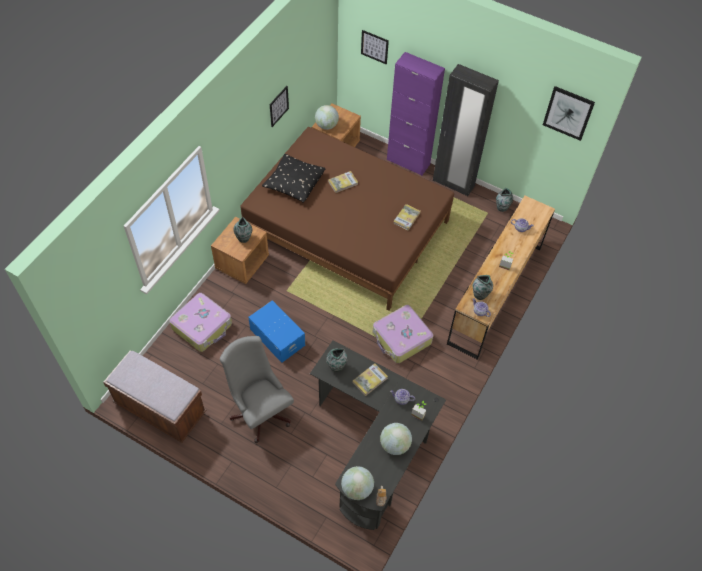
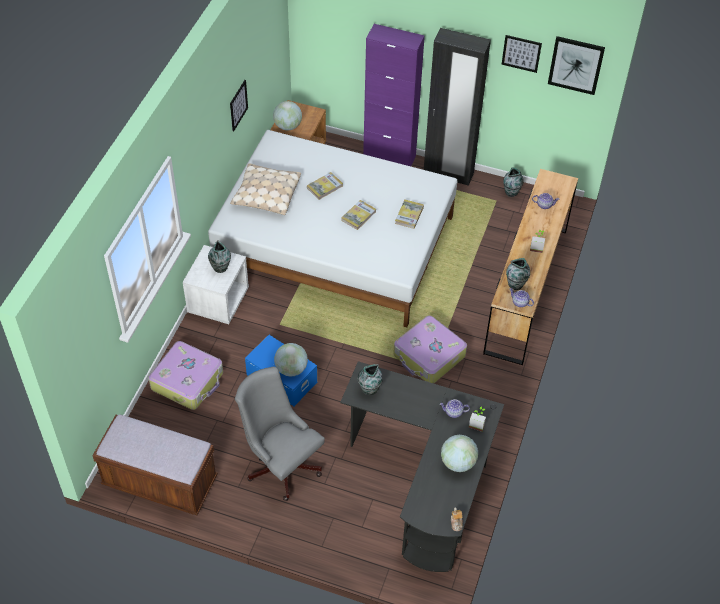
camera: 10 degrees left, 5 degrees down
brown nightstand [211,217,269,284] -> white nightstand [183,245,249,324]
brown bed [240,127,454,310] -> white bed [208,130,457,327]
black pillow [262,154,325,203] -> beige pillow [230,163,301,215]
globe [341,466,374,500] -> globe moved to [274,343,308,377]
book [352,363,388,396] -> book moved to [341,200,376,230]
picture [361,30,389,64] -> picture moved to [501,35,542,73]

